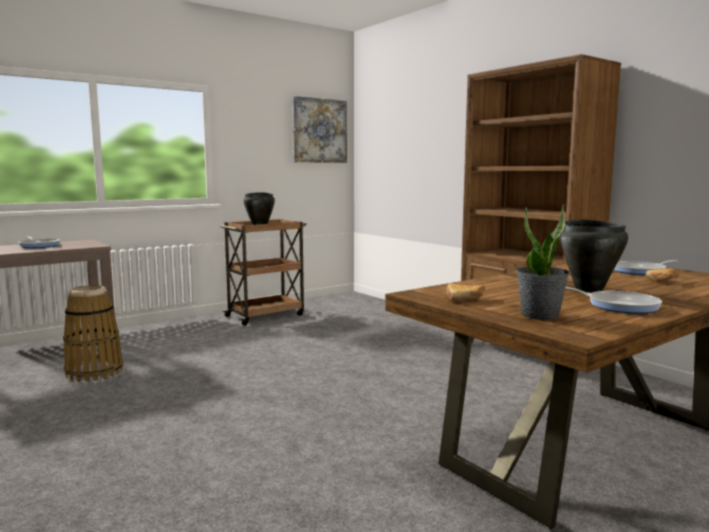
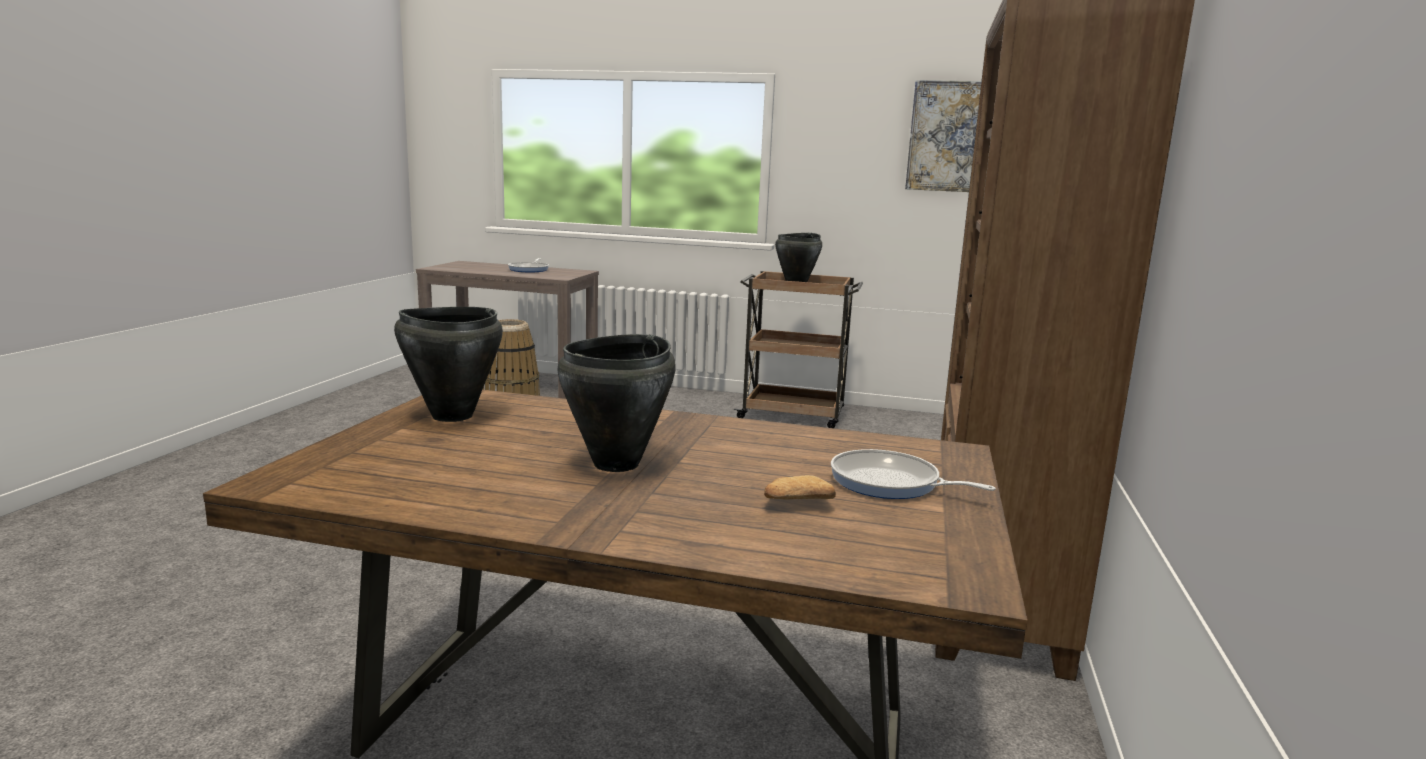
camera: 50 degrees right, 5 degrees up
bread [446,283,485,302] -> black cooking pot [394,307,503,422]
potted plant [516,203,570,320] -> none
frying pan [565,287,662,314] -> none

